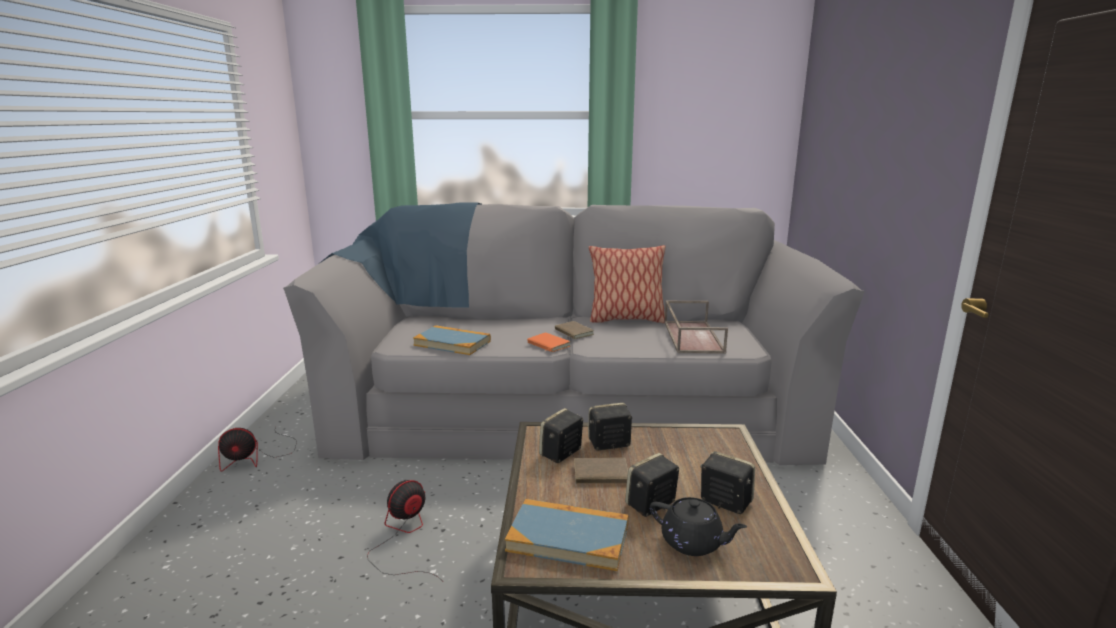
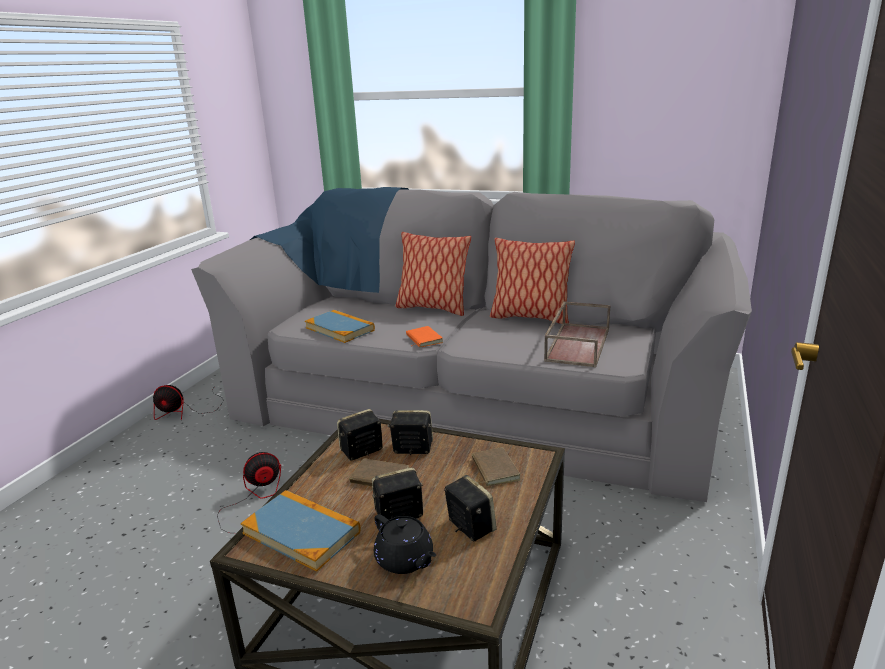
camera: 20 degrees right, 5 degrees up
brown book [555,321,594,339] -> brown book moved to [472,447,520,486]
none -> pillow [395,232,471,316]

